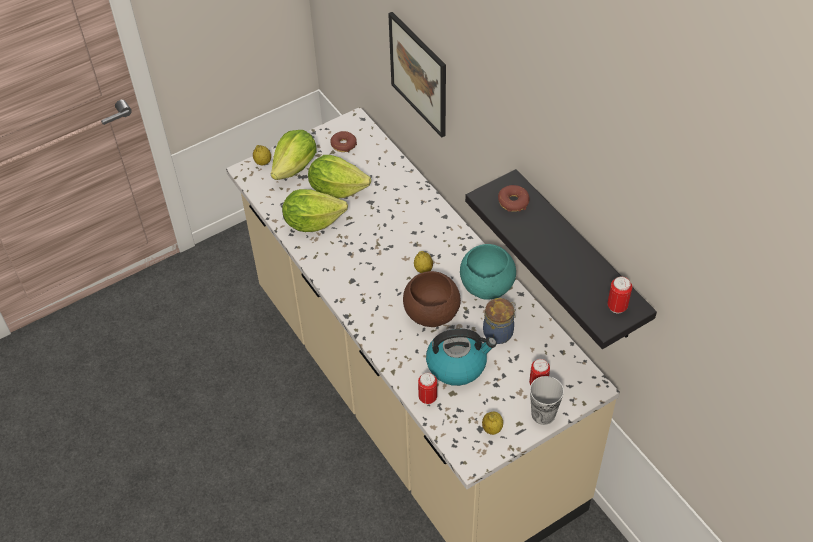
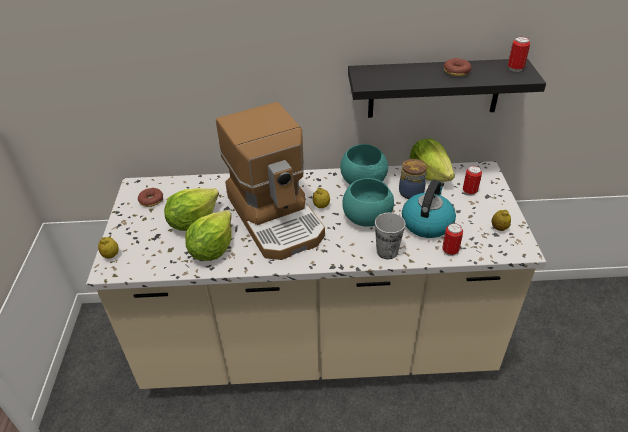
camera: 60 degrees left, 10 degrees down
lettuce [271,130,317,180] -> lettuce moved to [410,138,455,182]
picture [388,12,446,137] -> none
brown bowl [403,271,461,327] -> turquoise bowl [342,178,394,227]
donut [498,185,530,212] -> donut moved to [444,58,471,77]
cup [530,376,564,425] -> cup moved to [375,213,405,259]
none -> coffee machine [216,102,325,260]

